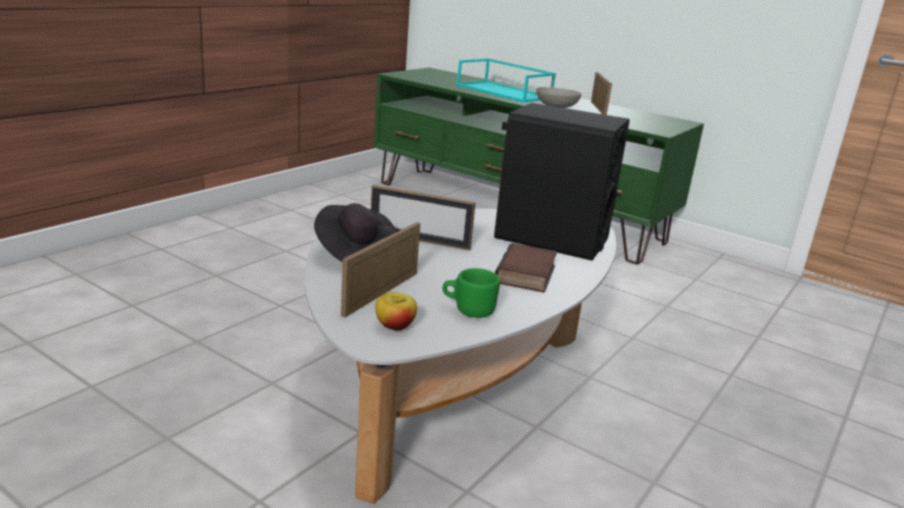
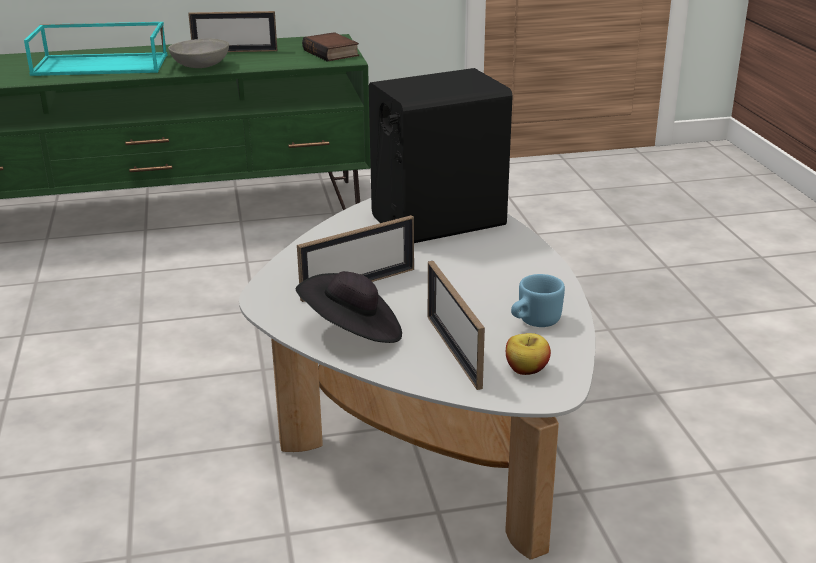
camera: 45 degrees left, 5 degrees up
green mug [443,268,500,318] -> blue mug [511,274,565,327]
book [495,243,557,293] -> book moved to [302,32,359,61]
picture frame [591,72,612,115] -> picture frame turned 135 degrees clockwise [188,11,277,52]

